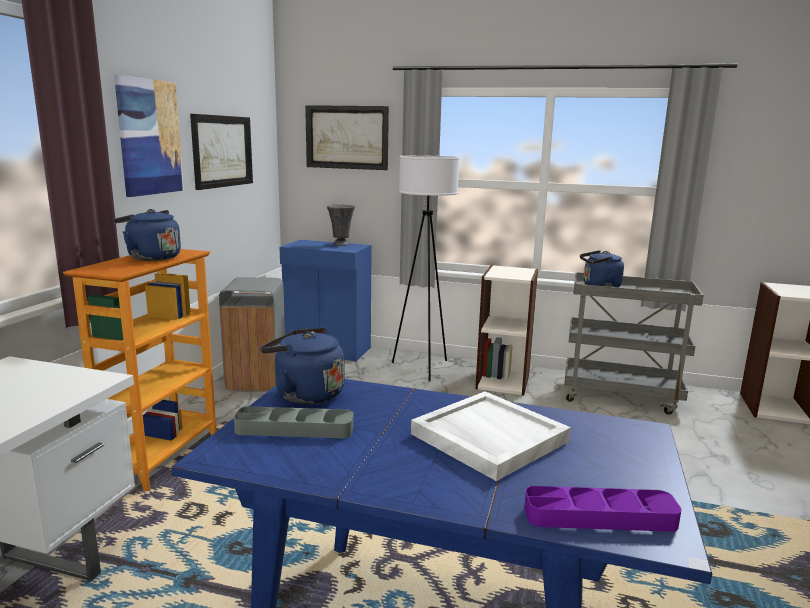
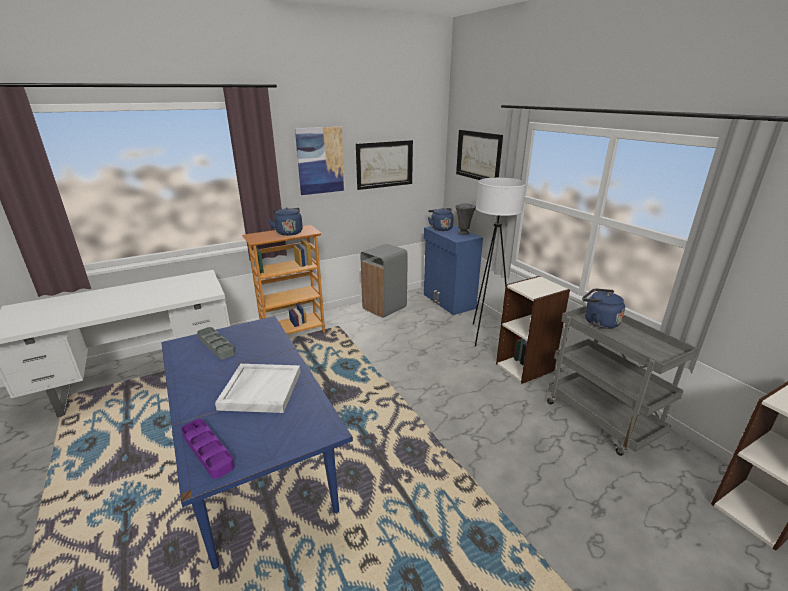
camera: 45 degrees right, 10 degrees up
blue kettle [260,327,344,404] -> blue kettle moved to [428,208,454,231]

